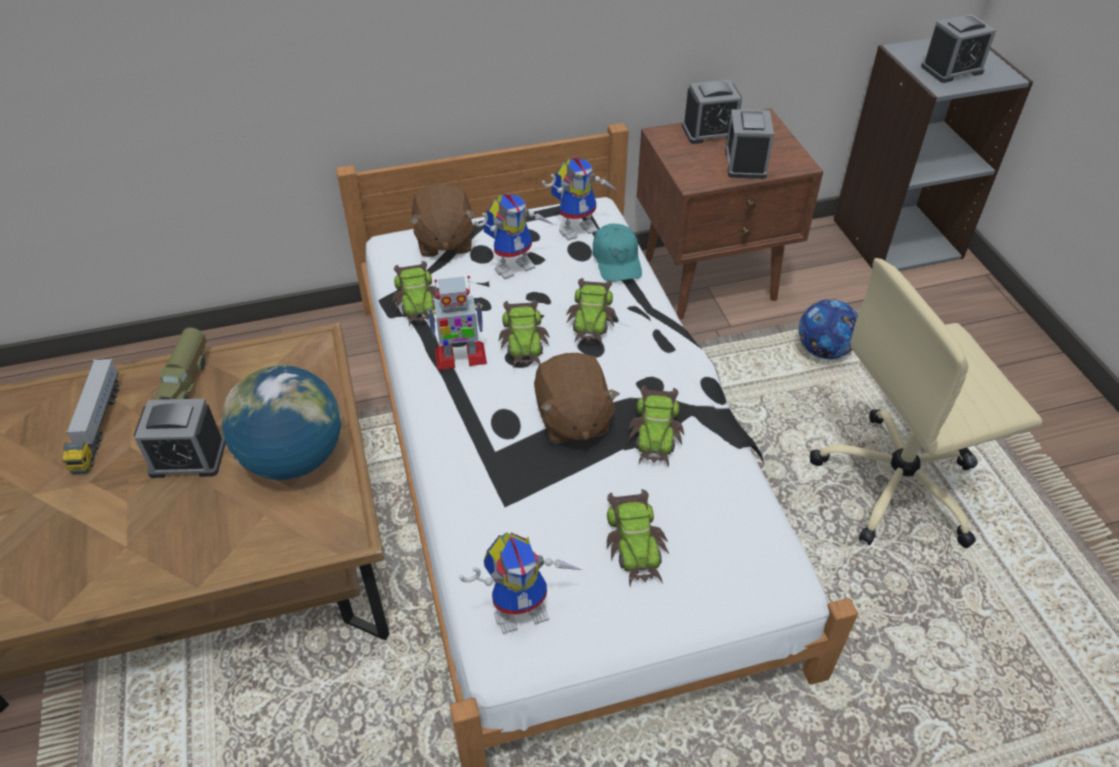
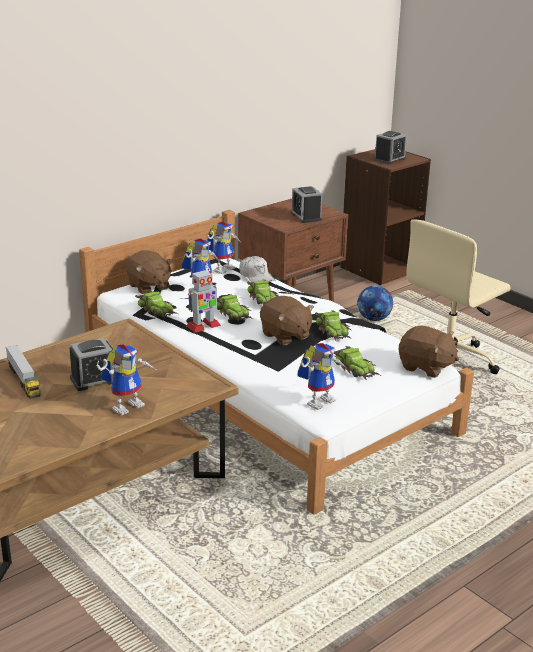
camera: 25 degrees left, 20 degrees down
toy truck [155,328,207,400] -> none
globe [222,365,342,480] -> none
turquoise cap [592,224,642,282] -> white cap [239,256,275,282]
alarm clock [682,80,742,144] -> none
grey bookcase [834,38,1033,271] -> brown bookcase [340,149,431,285]
none -> toy robot [97,344,156,415]
none -> brown plush toy [399,325,459,378]

